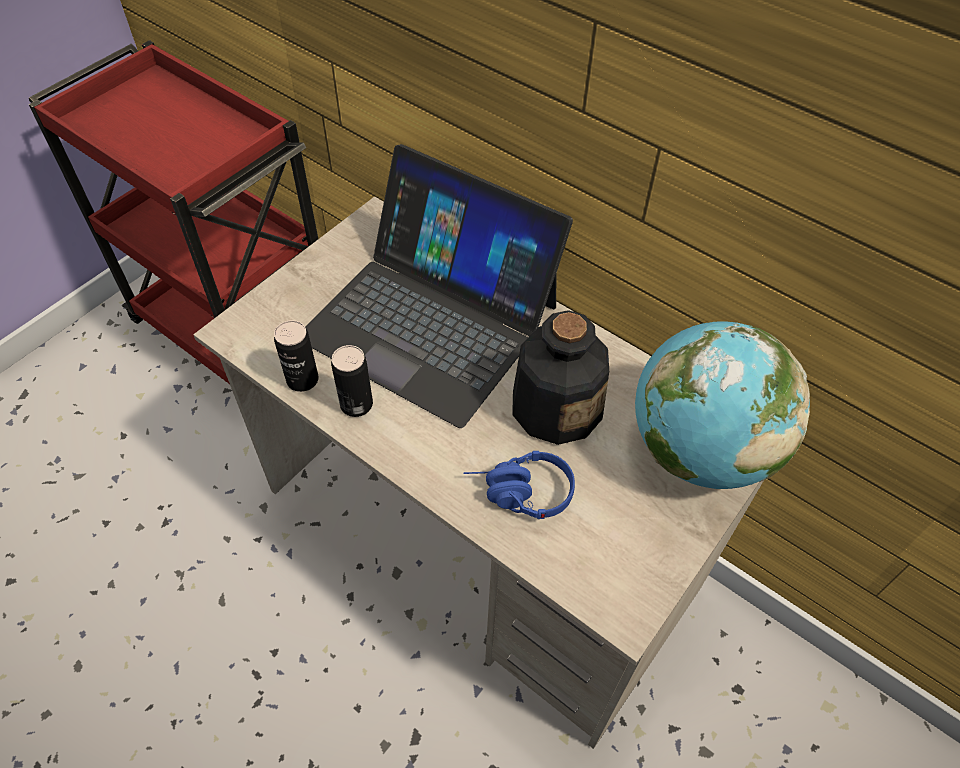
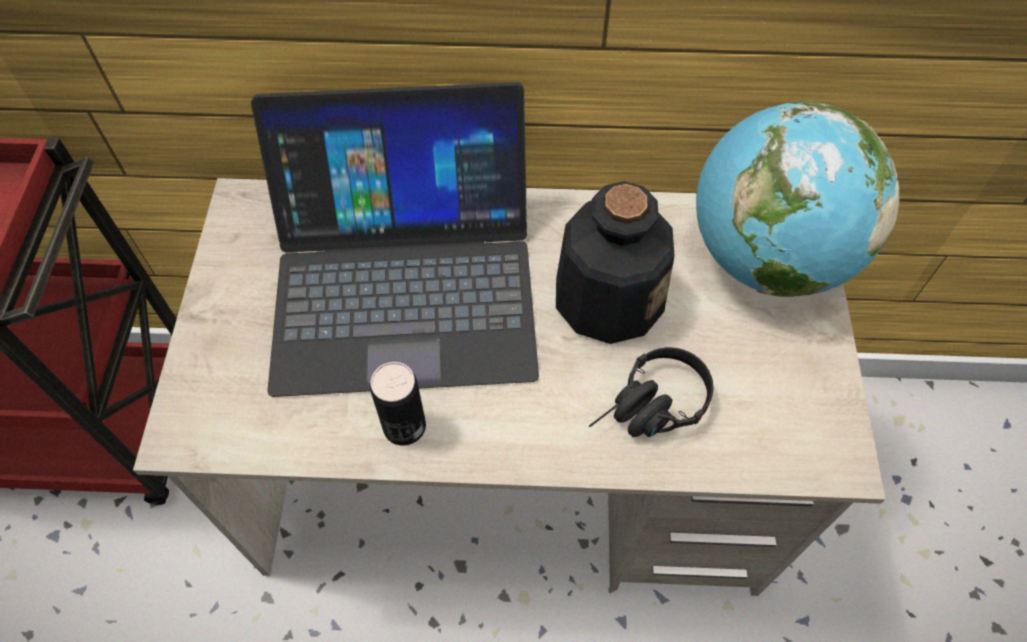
camera: 35 degrees left, 5 degrees up
can [274,320,319,392] -> none
blue headphones [463,451,575,519] -> black headphones [589,347,714,437]

